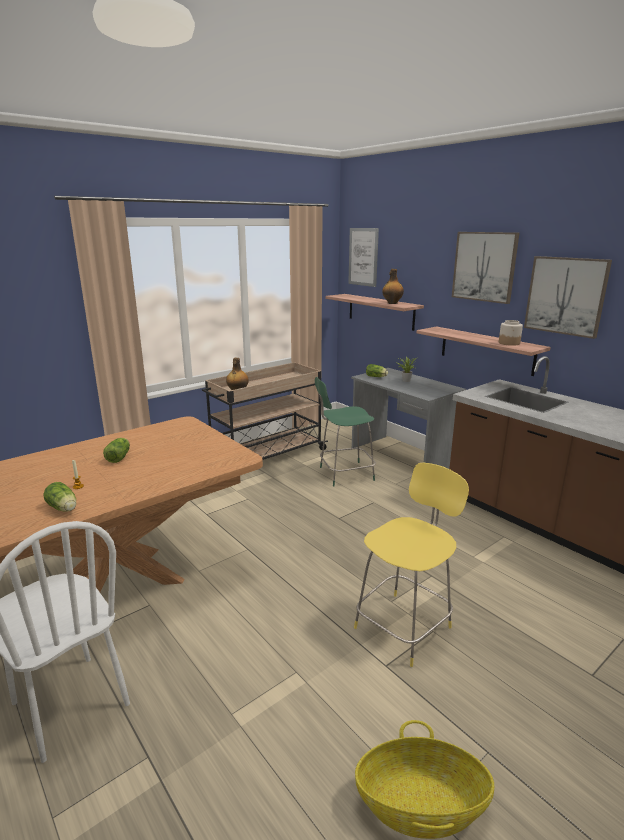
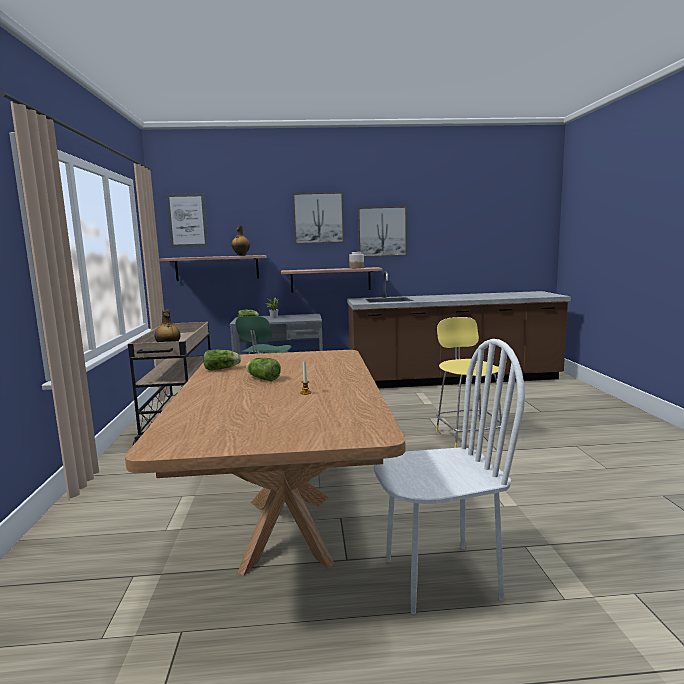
camera: 55 degrees left, 10 degrees down
lettuce [43,482,76,512] -> lettuce moved to [203,350,241,370]
basket [355,720,494,839] -> none

